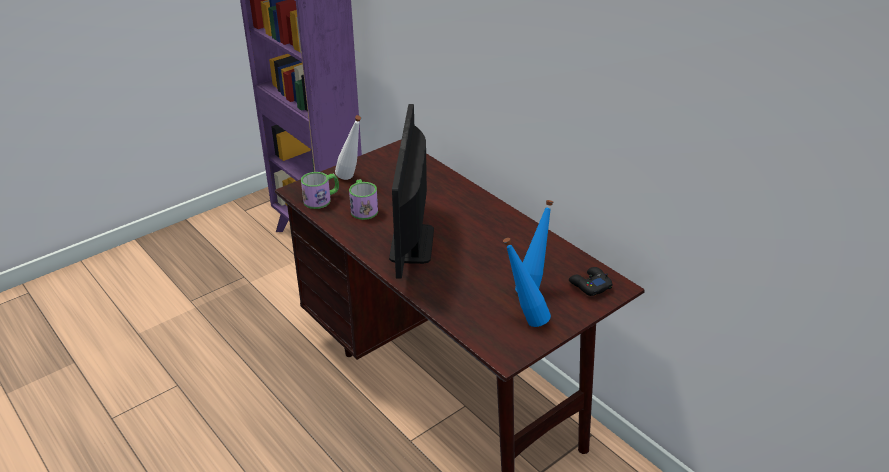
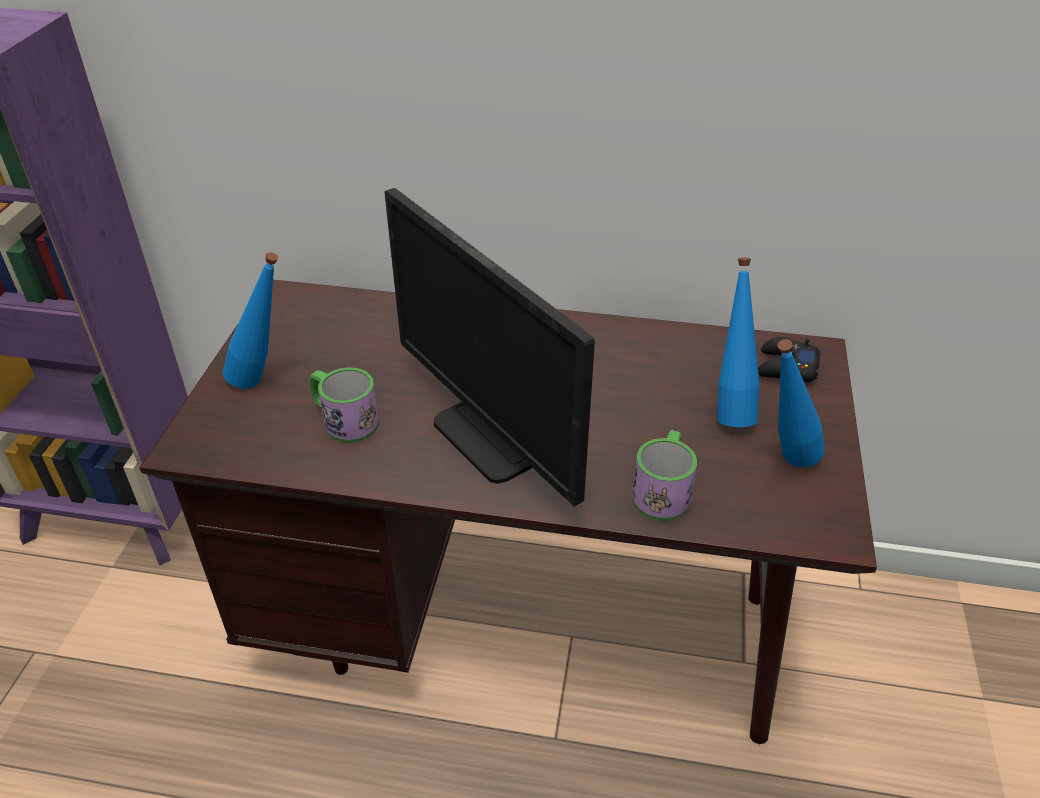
camera: 40 degrees left, 5 degrees up
mug [301,172,339,209] -> mug moved to [632,430,697,521]
white bottle [335,115,361,180] -> blue bottle [223,252,278,389]

